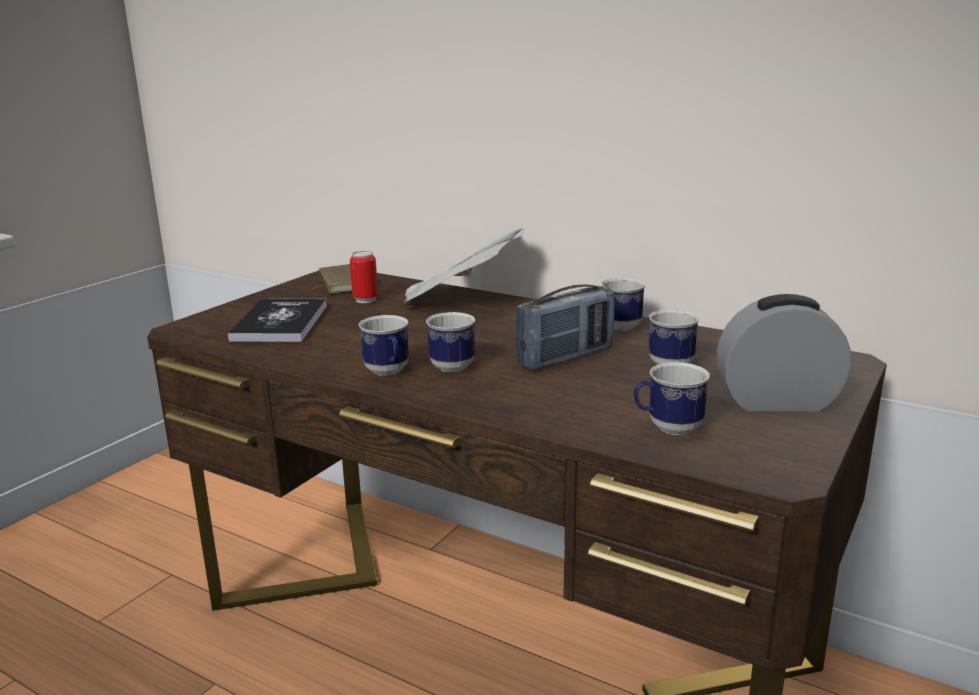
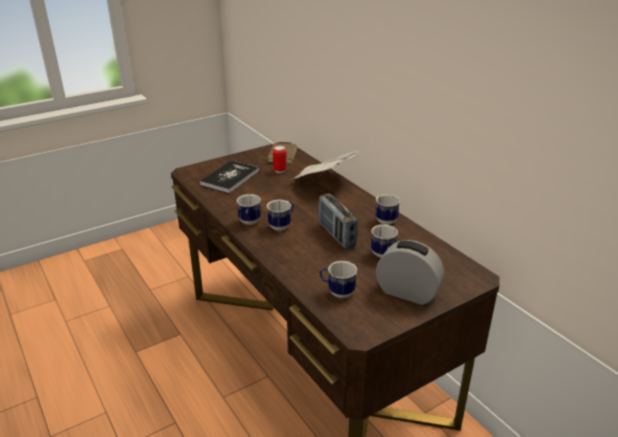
camera: 25 degrees right, 10 degrees up
radio [515,284,614,370] -> radio turned 75 degrees clockwise [319,194,358,249]

